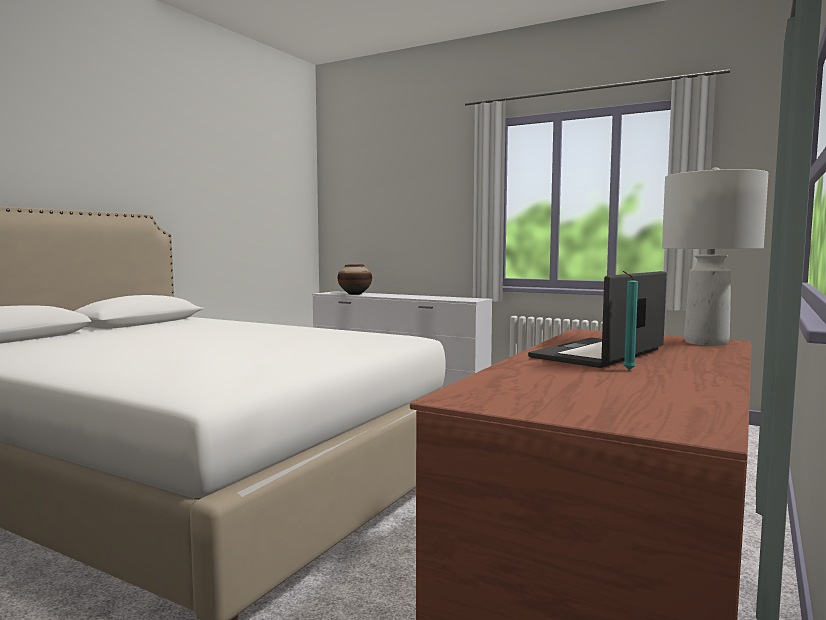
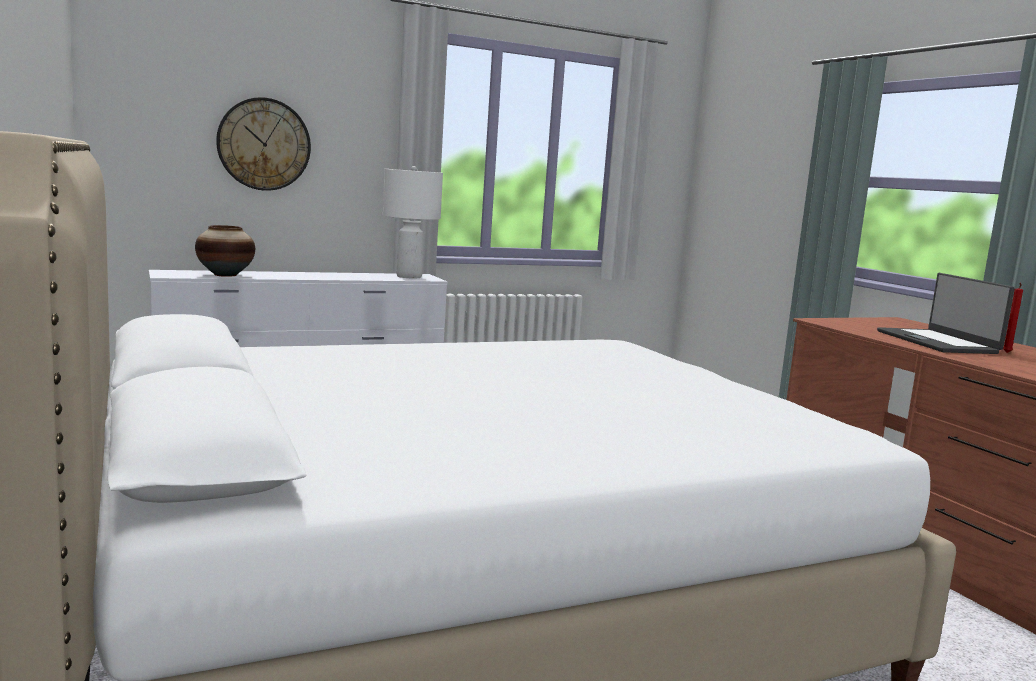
camera: 55 degrees left, 5 degrees up
turquoise candle [623,271,638,370] -> red candle [1003,283,1023,353]
white table lamp [662,167,769,346] -> white table lamp moved to [383,166,443,278]
none -> wall clock [216,97,311,191]

